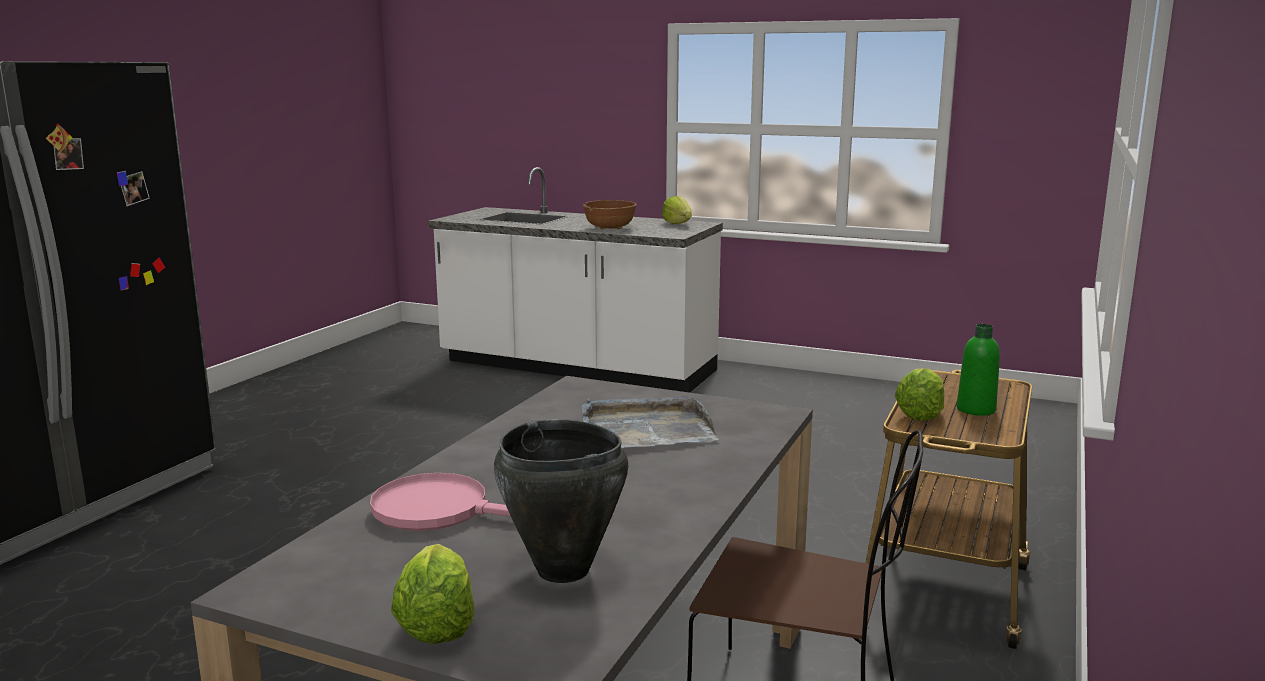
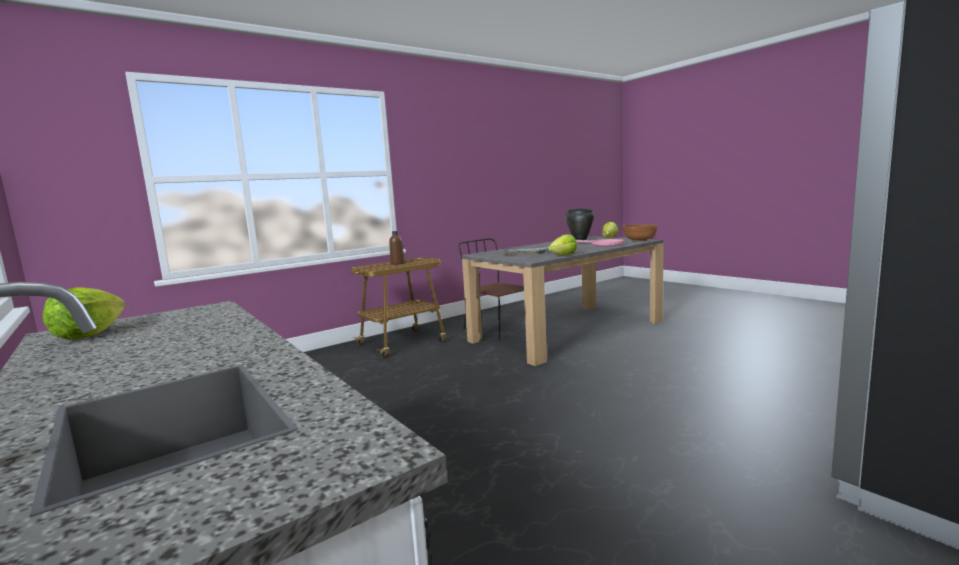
camera: 150 degrees left, 5 degrees down
brown bowl [583,200,637,229] -> brown bowl moved to [622,224,658,242]
lettuce [895,368,944,421] -> lettuce moved to [548,234,577,255]
green bottle [957,324,1000,416] -> brown bottle [389,231,405,265]

